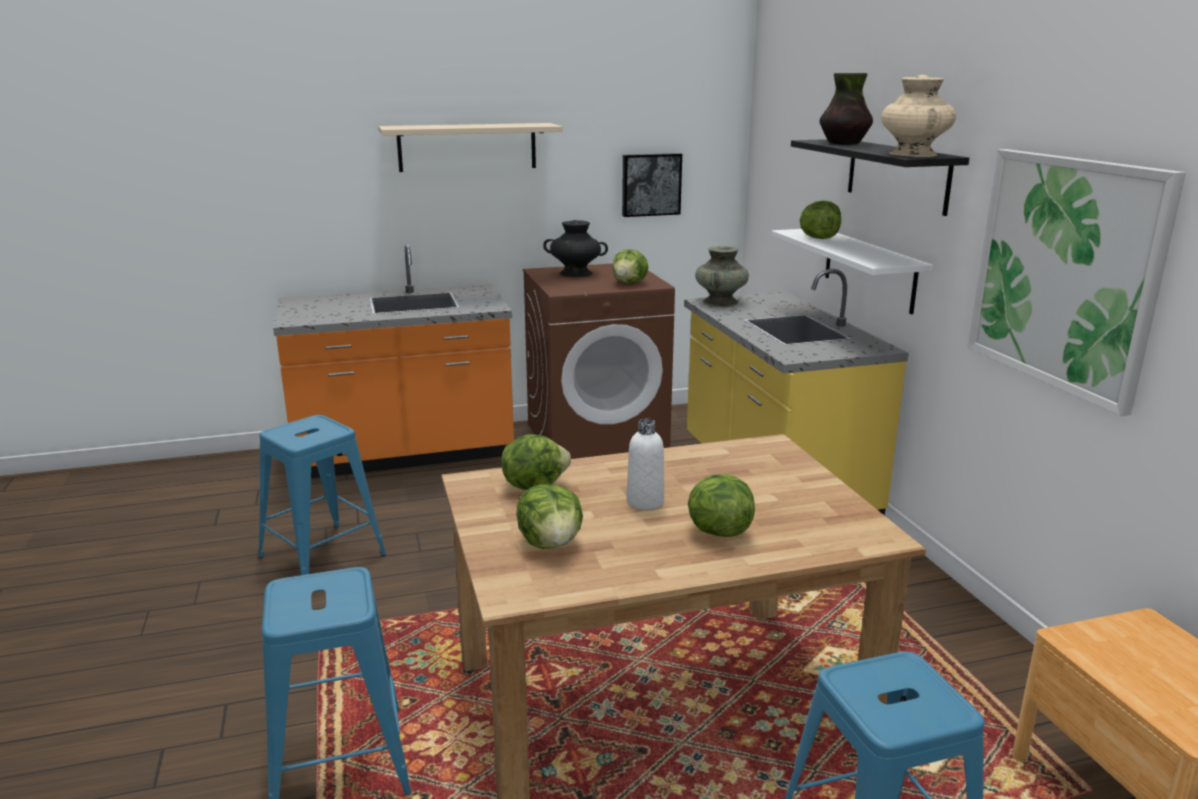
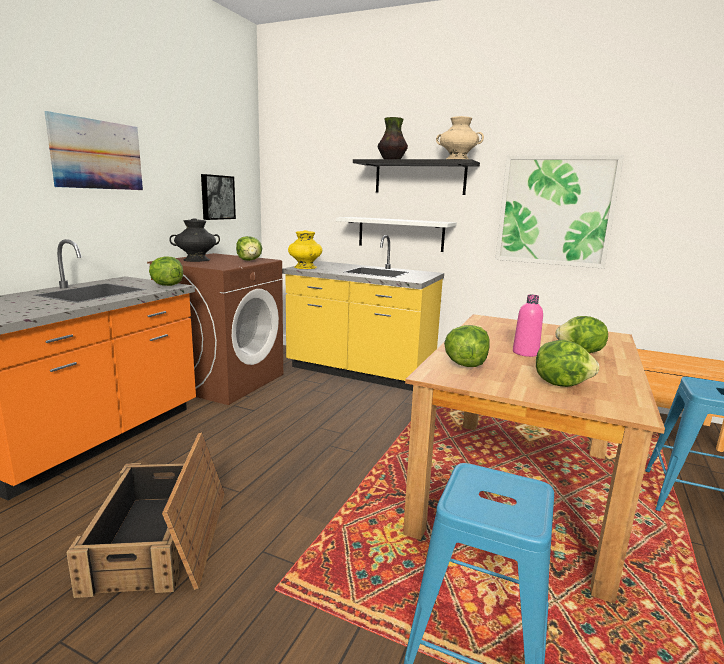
camera: 50 degrees left, 5 degrees down
blue stool [258,415,386,575] -> crate [66,432,225,598]
beige shelf [378,123,563,172] -> picture [44,111,143,190]
white bottle [626,418,664,510] -> pink bottle [513,294,543,357]
turquoise vase [695,246,749,307] -> yellow vase [288,230,322,269]
lettuce [800,201,841,239] -> lettuce moved to [149,256,183,286]

